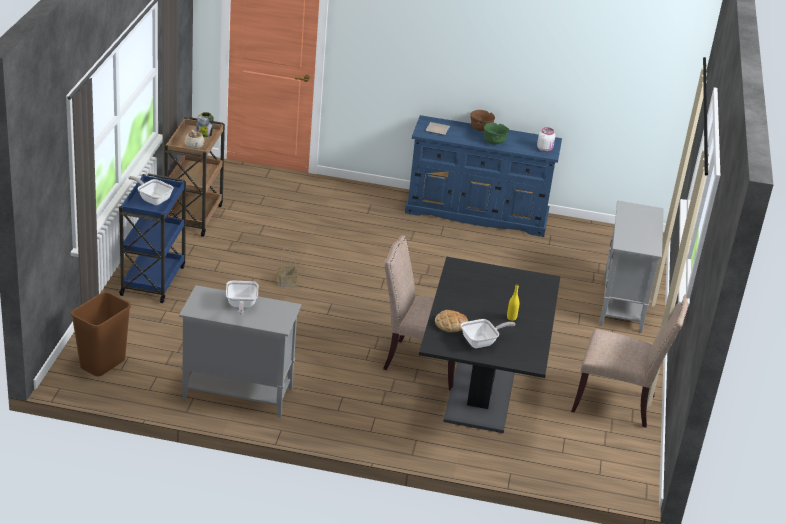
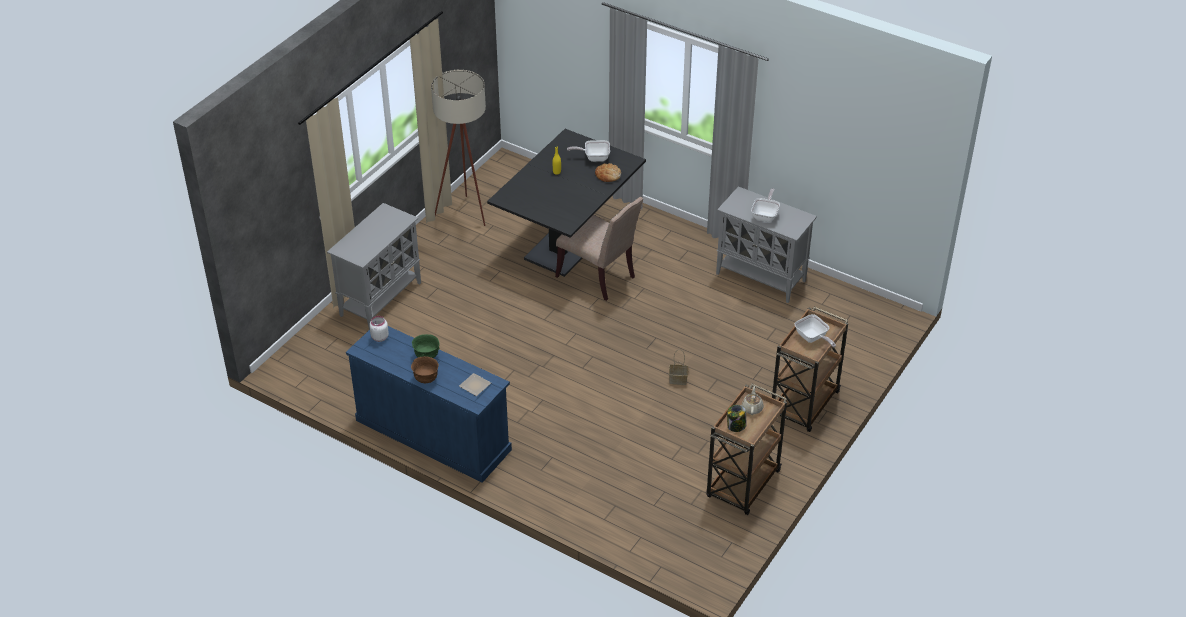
camera: 155 degrees left, 10 degrees up
brown trash can [71,292,131,376] -> none
blue cart [119,173,186,303] -> brown cart [772,307,848,432]
beige chair [571,294,688,428] -> beige floor lamp [431,70,486,226]

